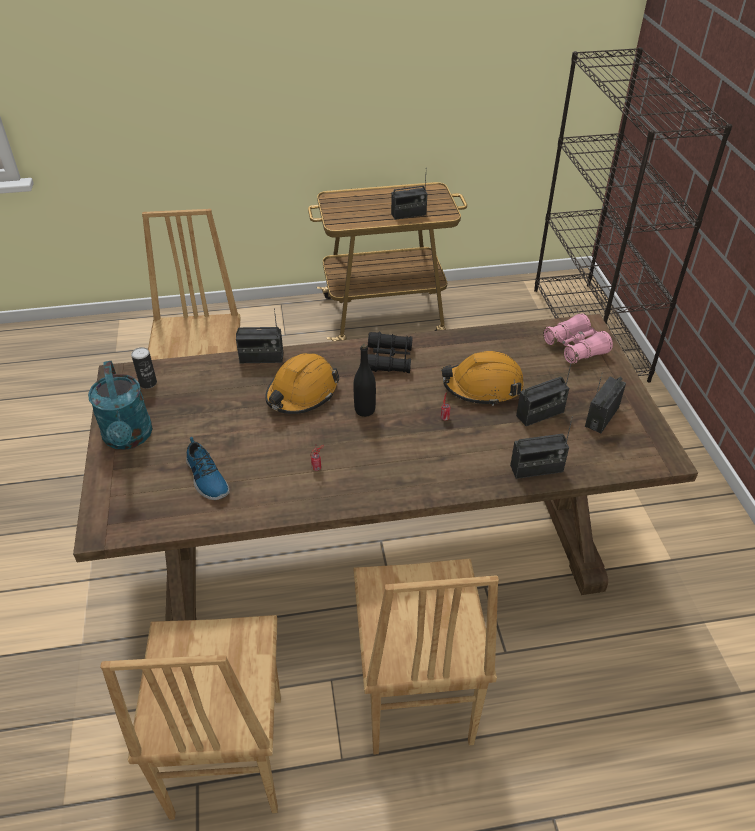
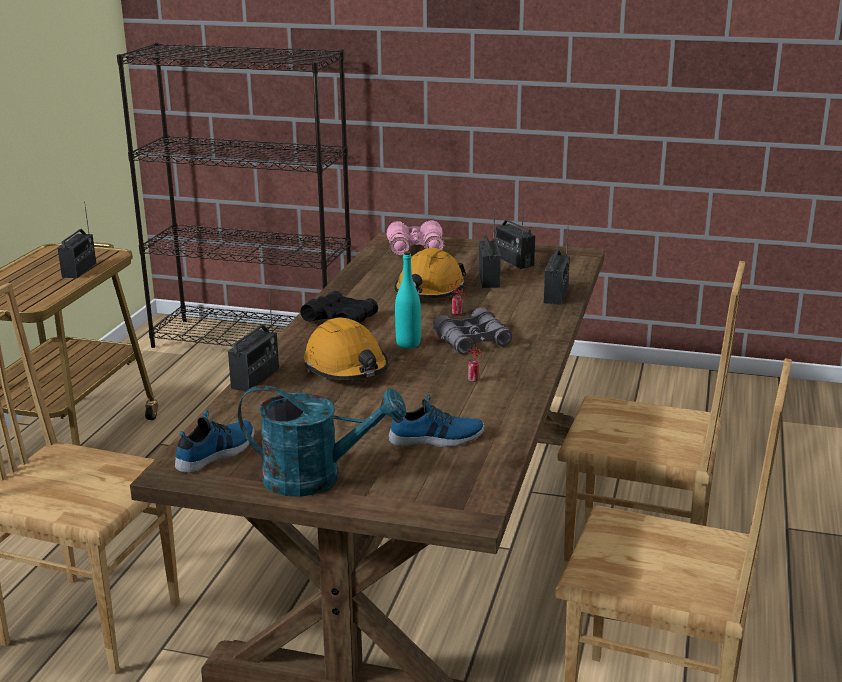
camera: 65 degrees left, 20 degrees down
can [131,347,157,389] -> shoe [175,410,254,473]
black bottle [353,344,376,417] -> turquoise bottle [395,251,421,348]
none -> grey binoculars [433,308,513,355]

